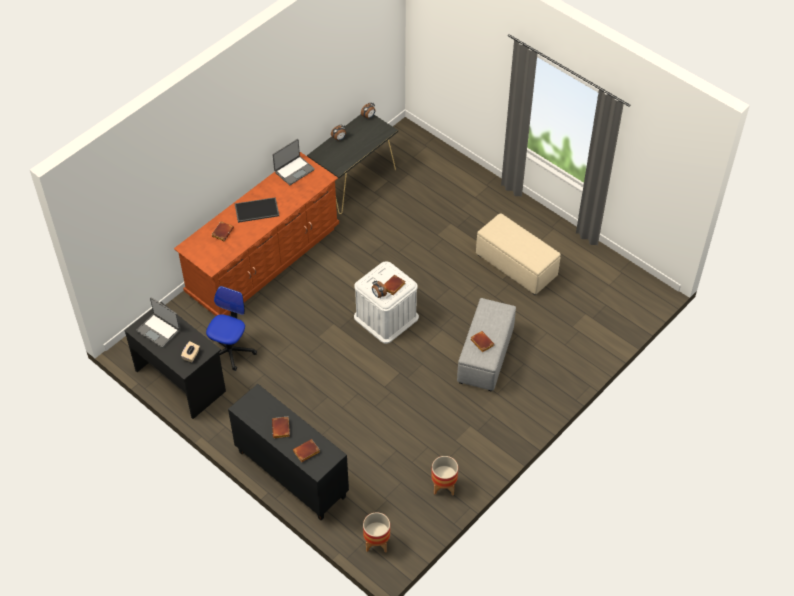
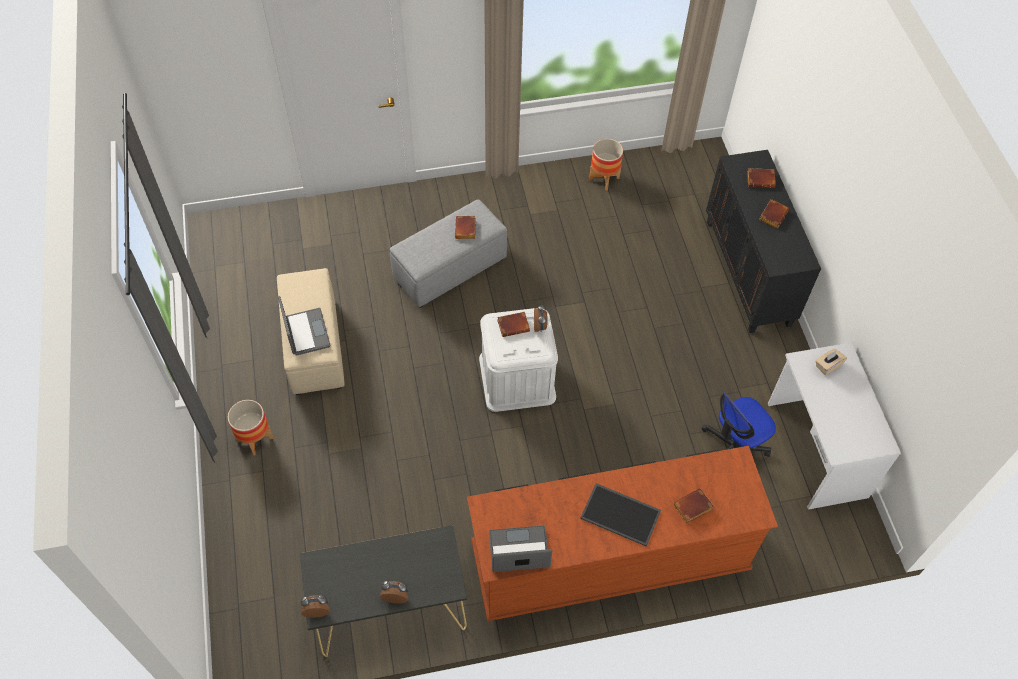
camera: 145 degrees left, 5 degrees up
black desk [124,302,226,419] -> white desk [768,342,901,510]
laptop [136,297,180,348] -> laptop moved to [278,296,330,356]
planter [363,512,390,553] -> planter moved to [228,400,273,455]

